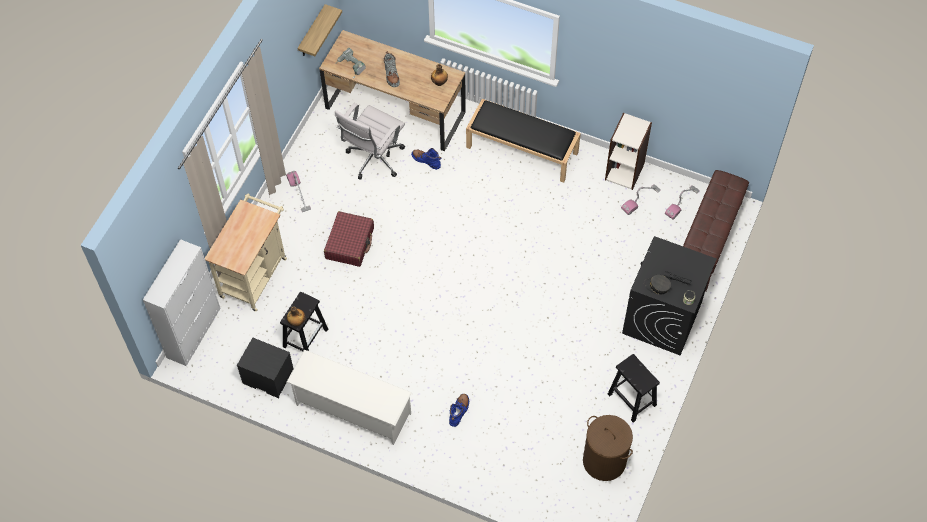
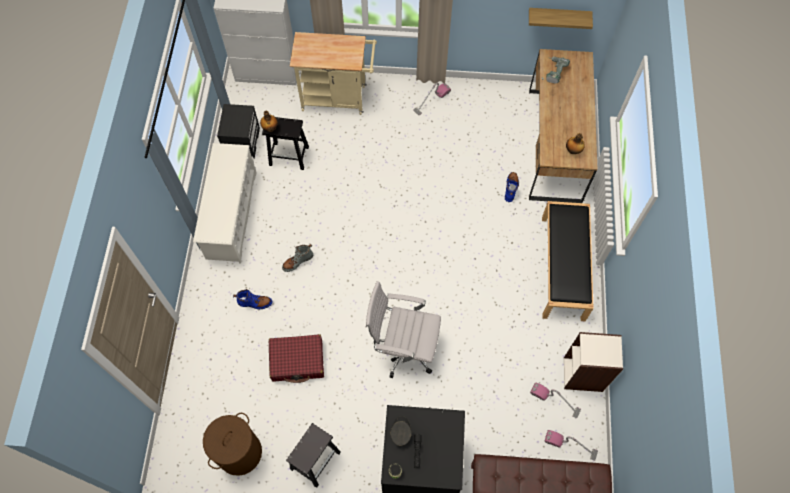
camera: 70 degrees right, 5 degrees up
red suitcase [324,211,374,267] -> red suitcase moved to [269,334,324,383]
white office chair [335,103,405,180] -> white office chair moved to [366,281,441,378]
grey boot [384,51,400,87] -> grey boot moved to [282,244,313,272]

